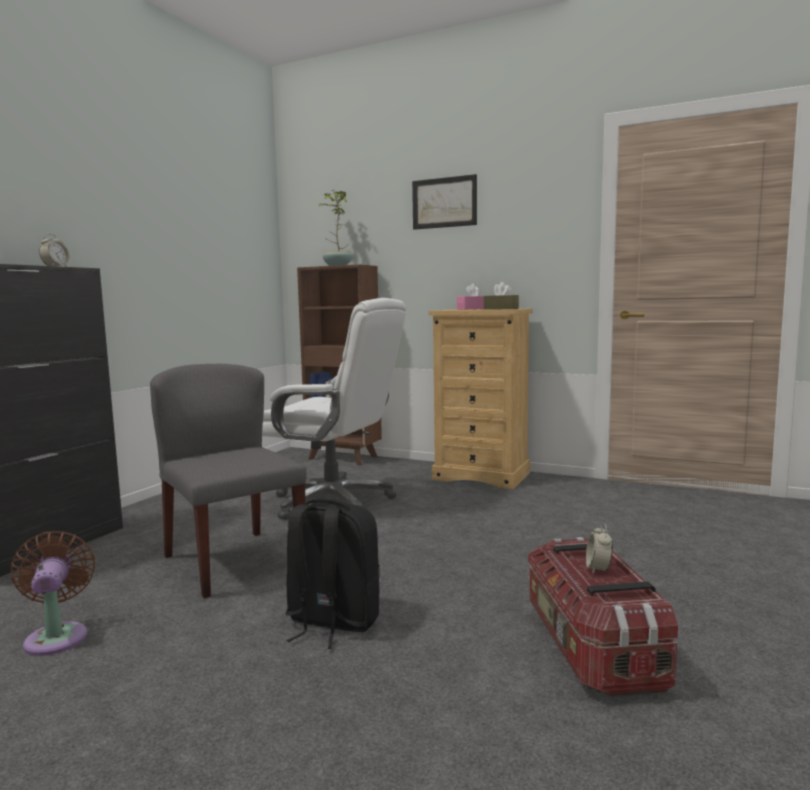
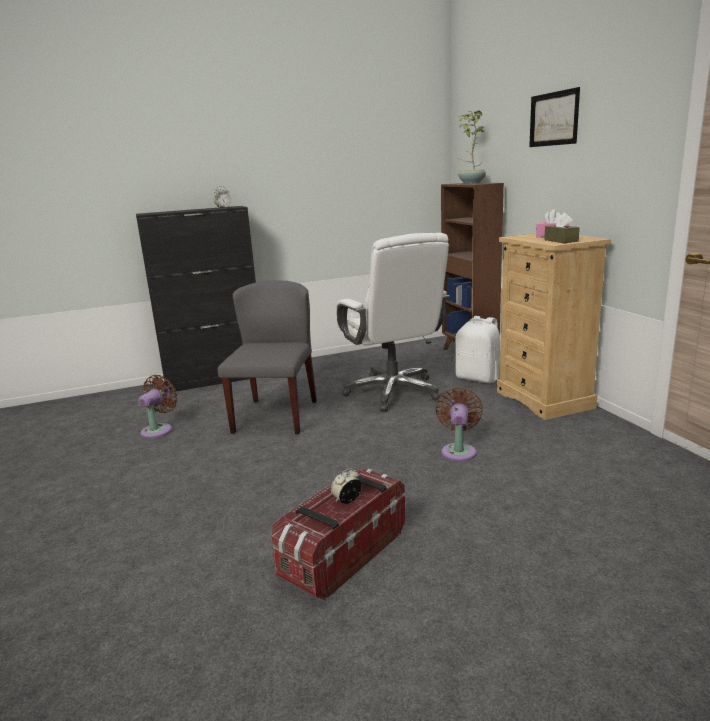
camera: 45 degrees right, 10 degrees up
black backpack [286,498,380,649] -> none
none -> brown fan [435,387,483,461]
none -> white backpack [454,316,500,384]

